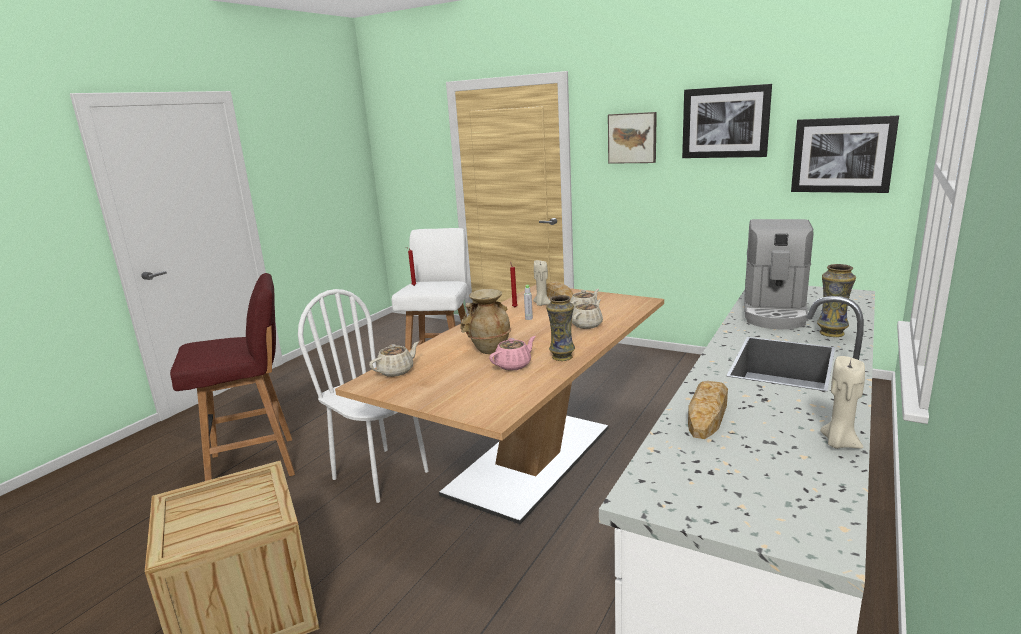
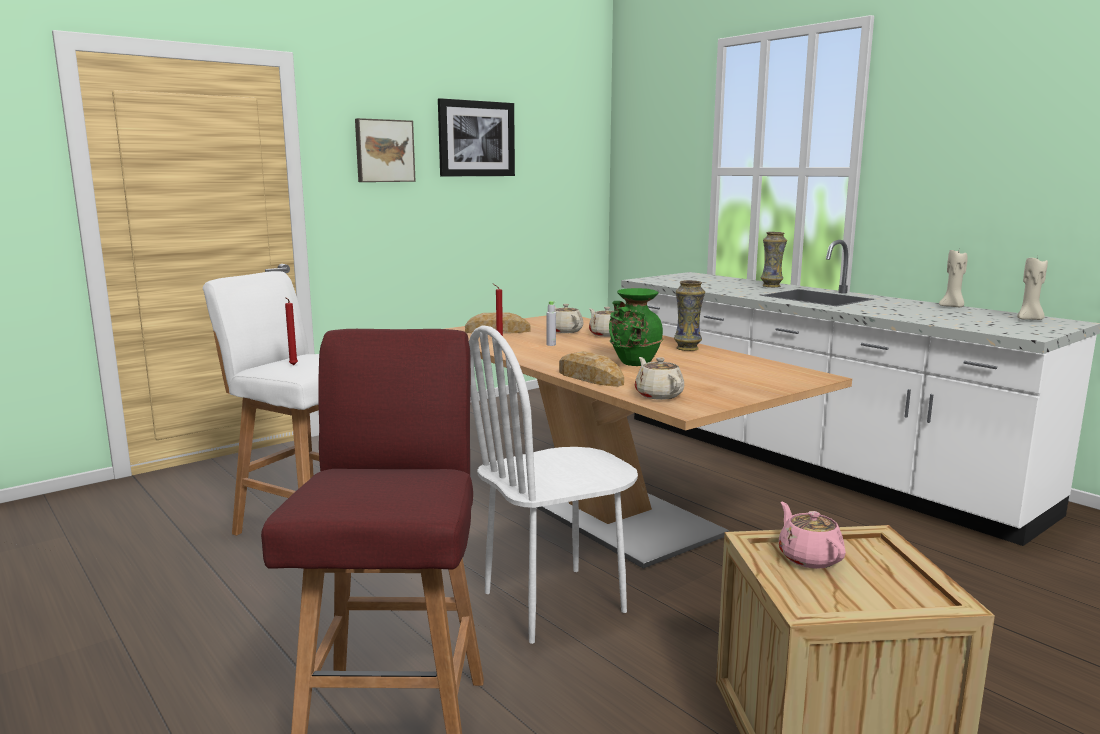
camera: 70 degrees left, 5 degrees down
beige vase [461,289,511,354] -> green vase [609,288,663,366]
pink teapot [489,336,536,371] -> pink teapot moved to [779,502,846,569]
beige candle [533,260,551,306] -> beige candle moved to [1017,256,1048,320]
bread [688,381,728,439] -> bread moved to [559,351,624,387]
coffee machine [744,219,814,329] -> none
picture [791,116,899,193] -> none

